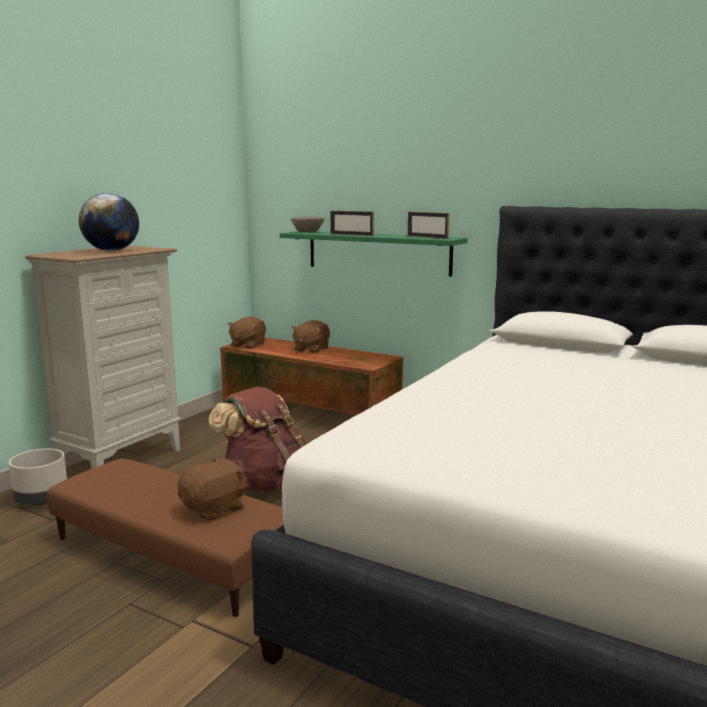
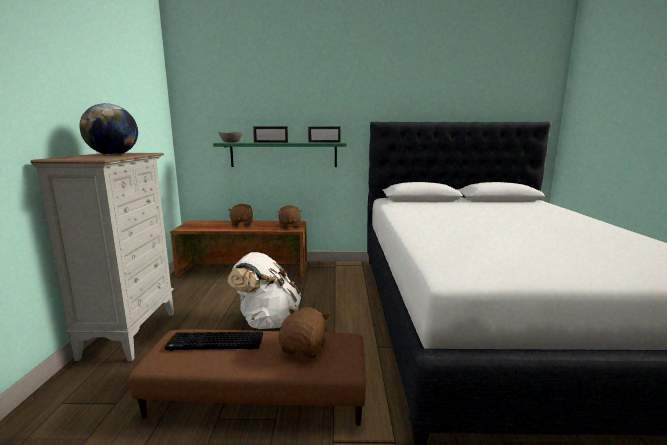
camera: 30 degrees left, 0 degrees up
grey planter [9,449,67,505] -> none
brown backpack [208,386,306,492] -> white backpack [227,252,301,329]
brown plush toy [227,316,266,349] -> brown plush toy moved to [278,205,302,229]
none -> keyboard [165,331,263,351]

